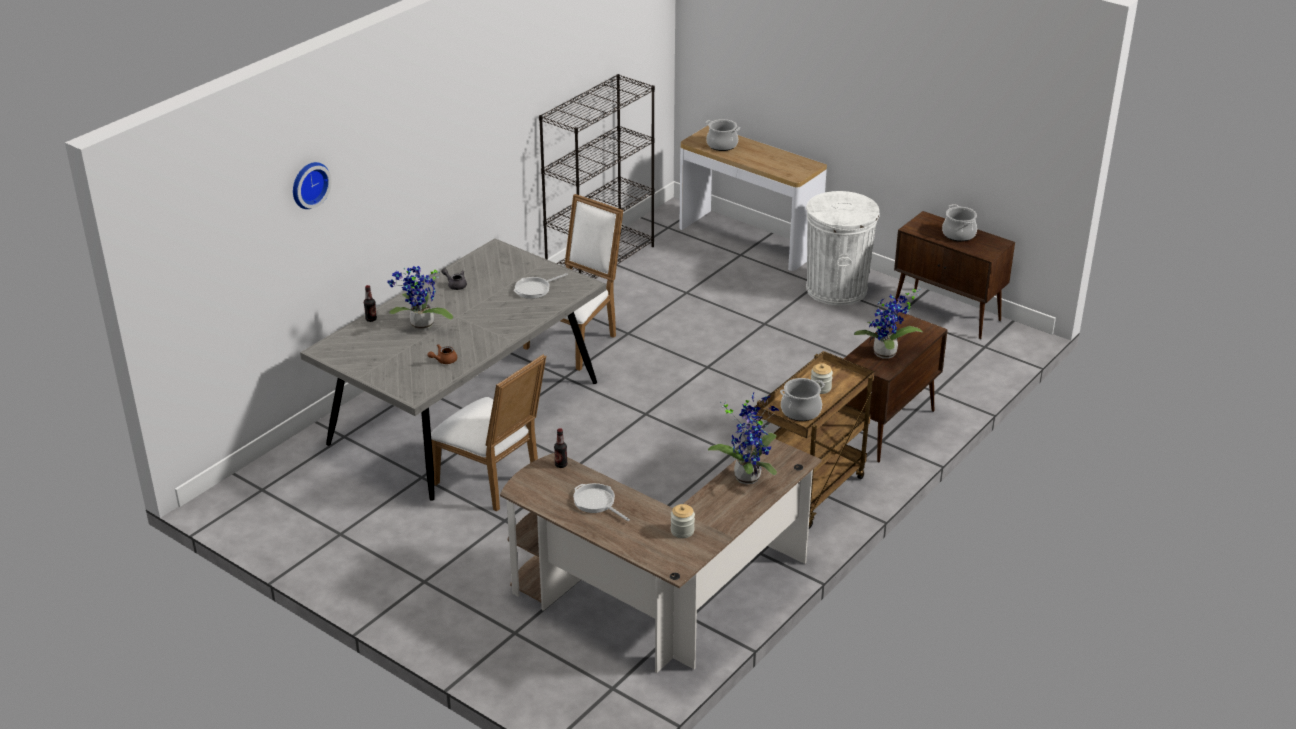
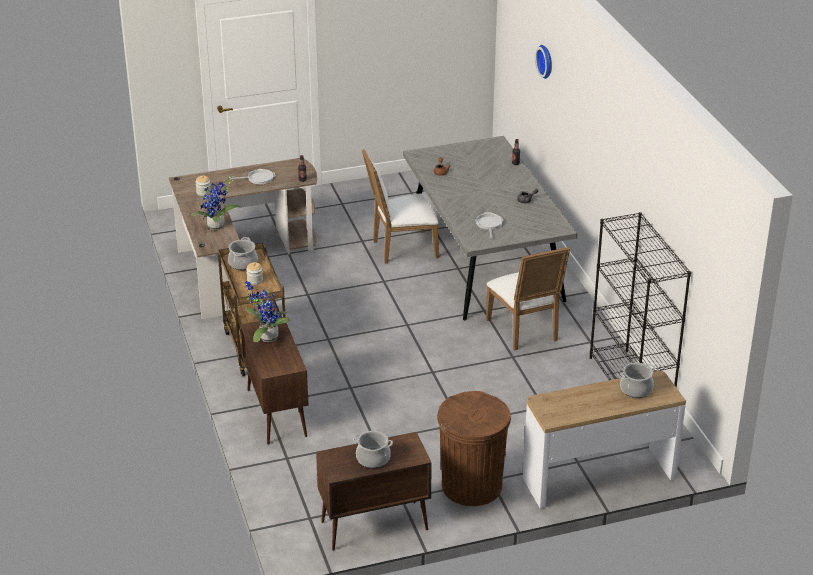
camera: 125 degrees right, 0 degrees up
potted plant [387,266,453,330] -> none
white trash can [806,191,880,305] -> brown trash can [437,391,511,506]

